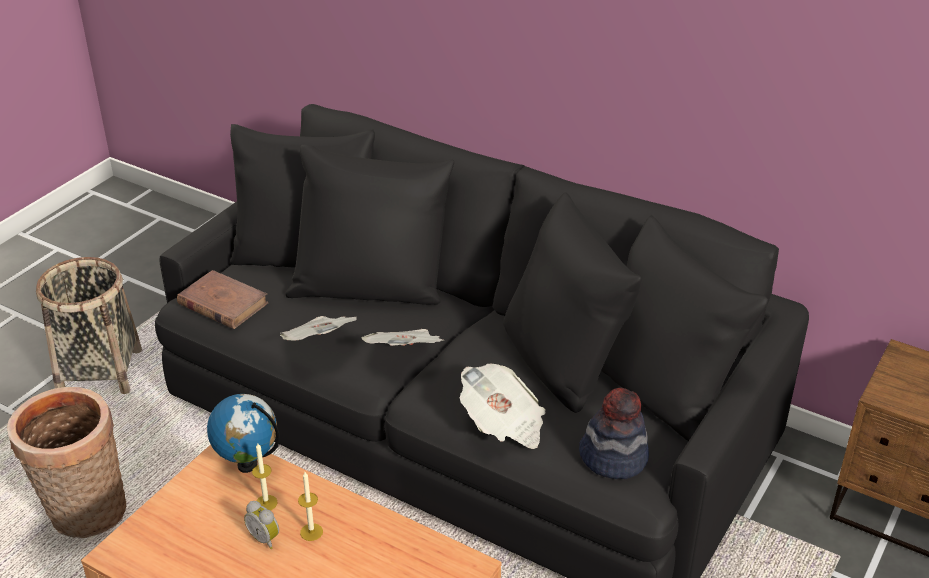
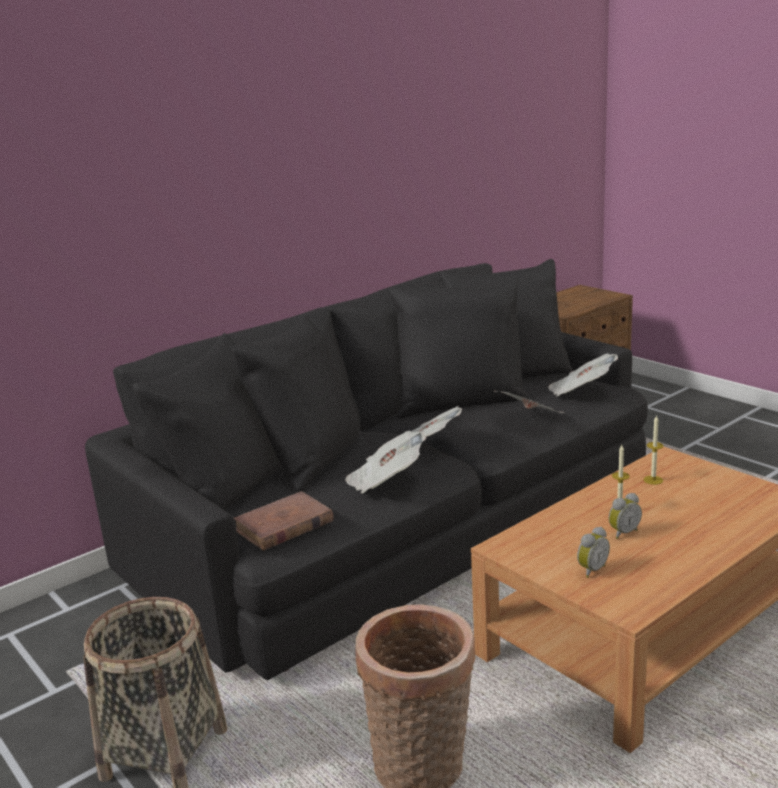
camera: 70 degrees left, 15 degrees down
globe [207,394,280,473] -> none
candle [252,443,278,511] -> candle moved to [644,415,664,485]
hat [579,388,649,479] -> newspaper [548,353,618,396]
none -> alarm clock [577,527,610,578]

